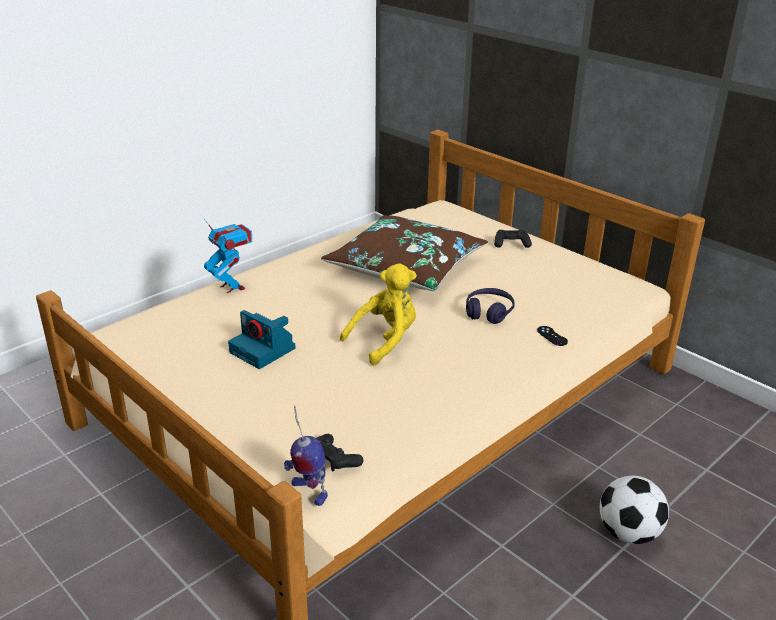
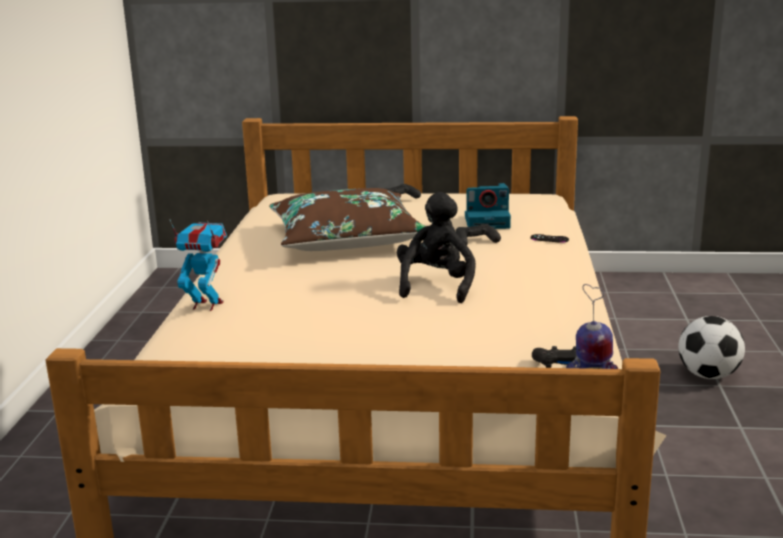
camera: 40 degrees left, 10 degrees down
camera [228,310,295,369] -> camera moved to [465,183,511,229]
yellow plush toy [340,263,417,366] -> black plush toy [397,192,476,303]
purple headphones [466,288,515,324] -> black game controller [455,224,501,245]

